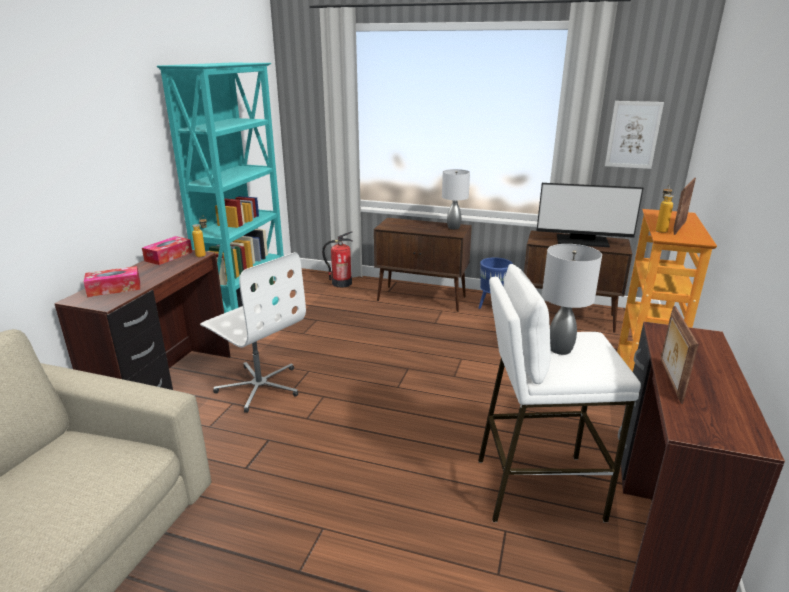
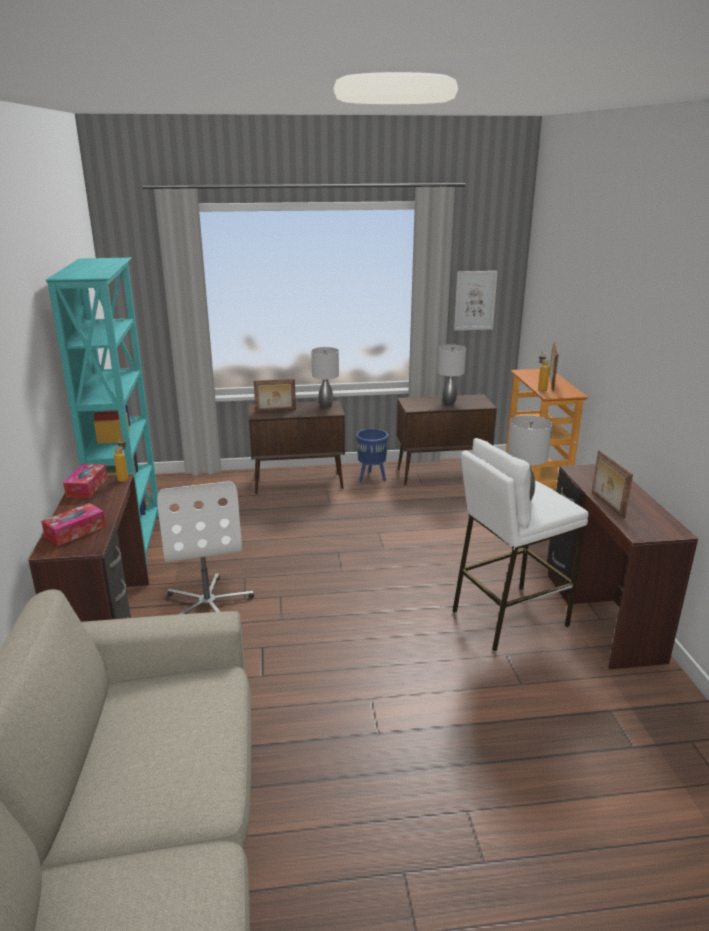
camera: 25 degrees left, 0 degrees up
white office chair [200,252,306,413] -> white office chair turned 60 degrees clockwise [157,481,254,614]
fire extinguisher [322,231,353,288] -> none
monitor [537,183,643,247] -> grey table lamp [438,344,466,404]
none -> picture frame [254,379,296,412]

